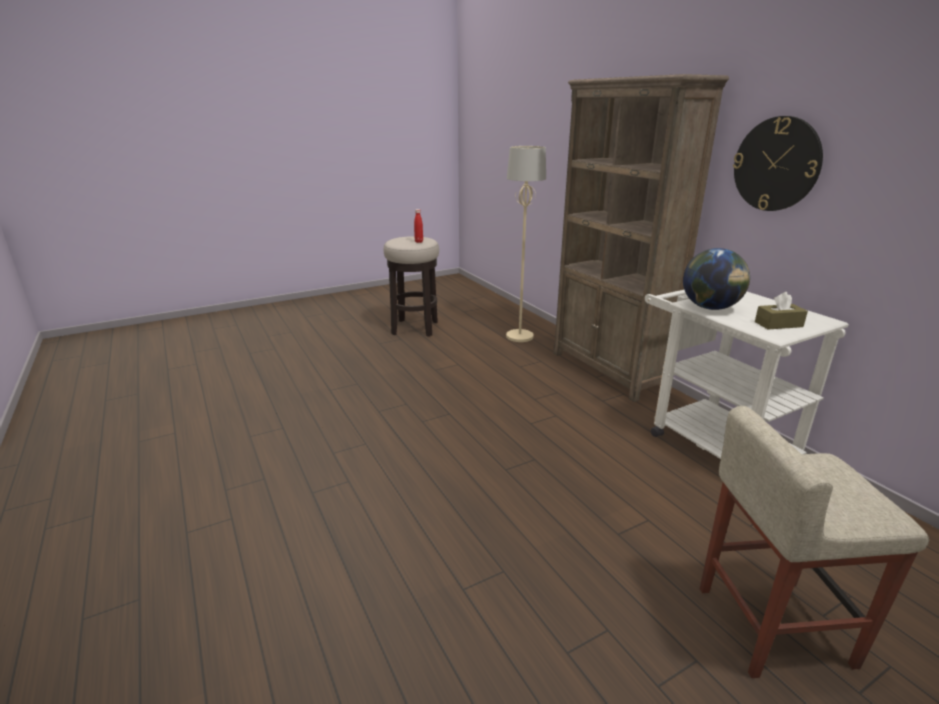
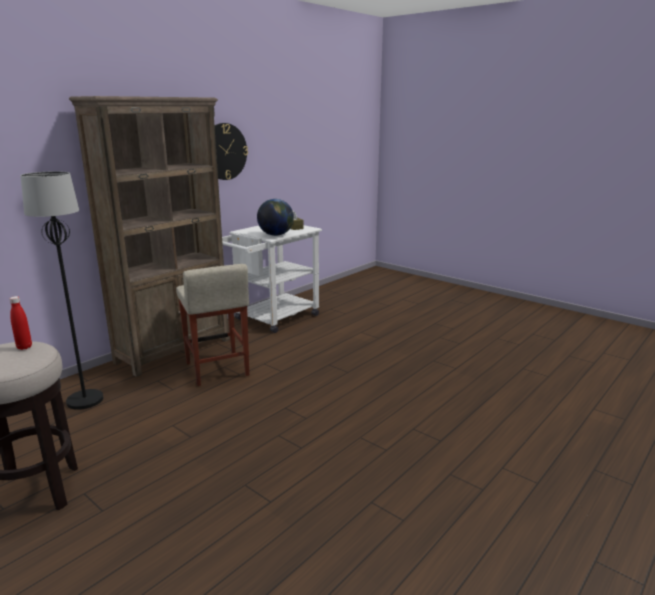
camera: 110 degrees left, 5 degrees down
beige floor lamp [506,146,546,342] -> black floor lamp [20,171,104,410]
beige stool [700,406,929,678] -> beige stool moved to [176,264,249,386]

